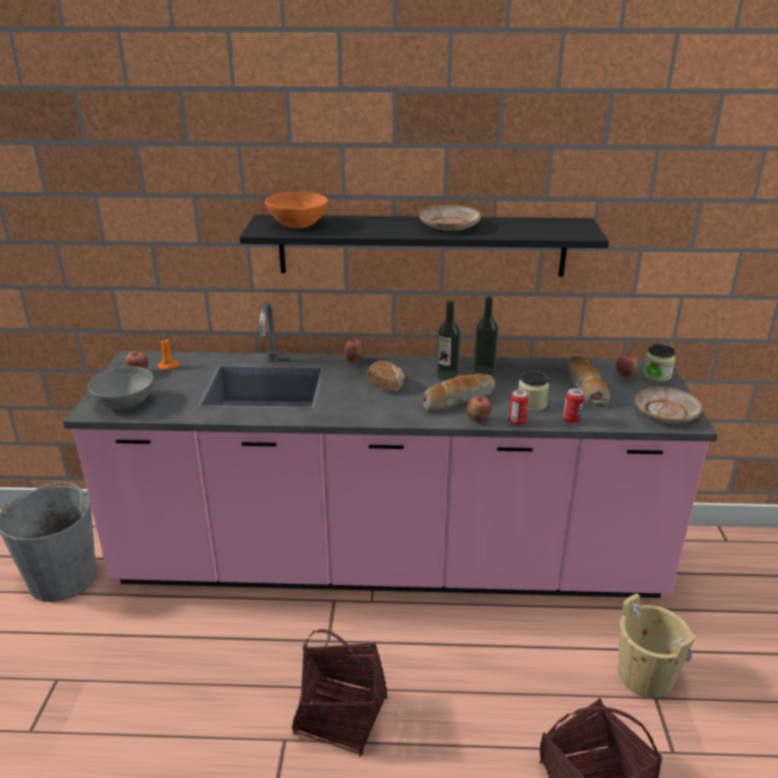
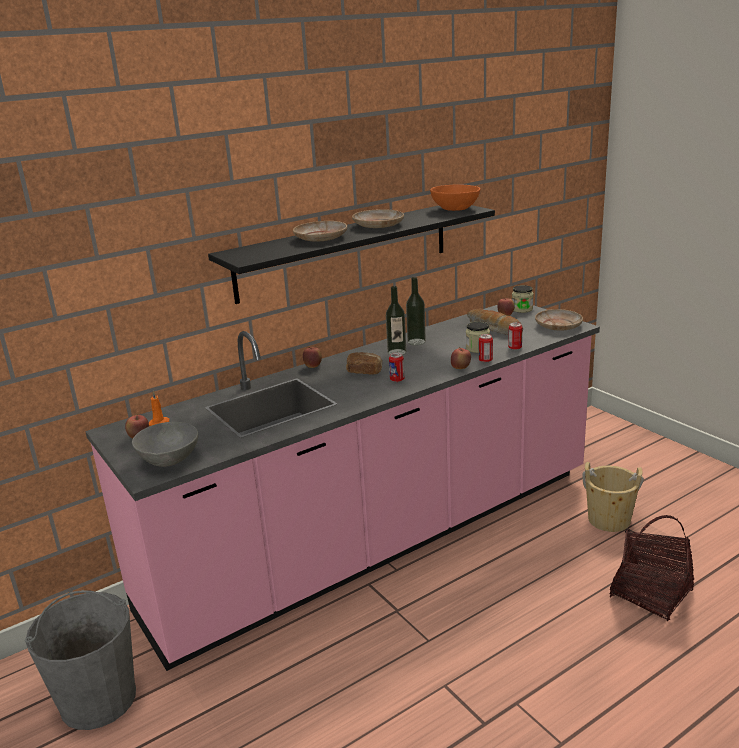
camera: 35 degrees left, 5 degrees down
orange bowl [265,192,328,229] -> orange bowl moved to [430,185,480,211]
basket [292,629,387,757] -> none
bread [423,374,495,412] -> none
none -> beige plate [293,221,347,241]
none -> can [389,352,404,382]

